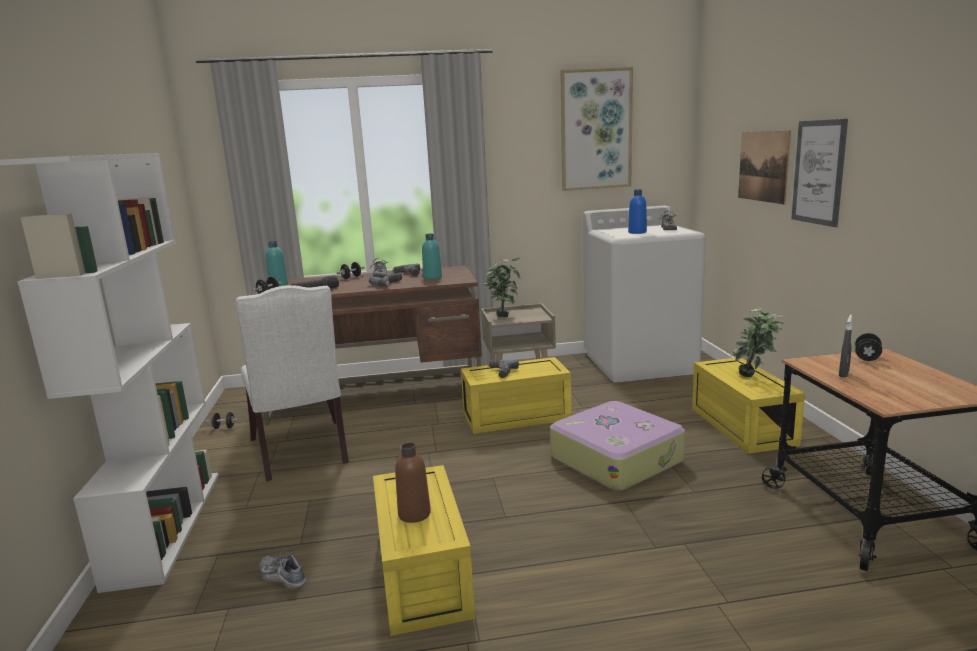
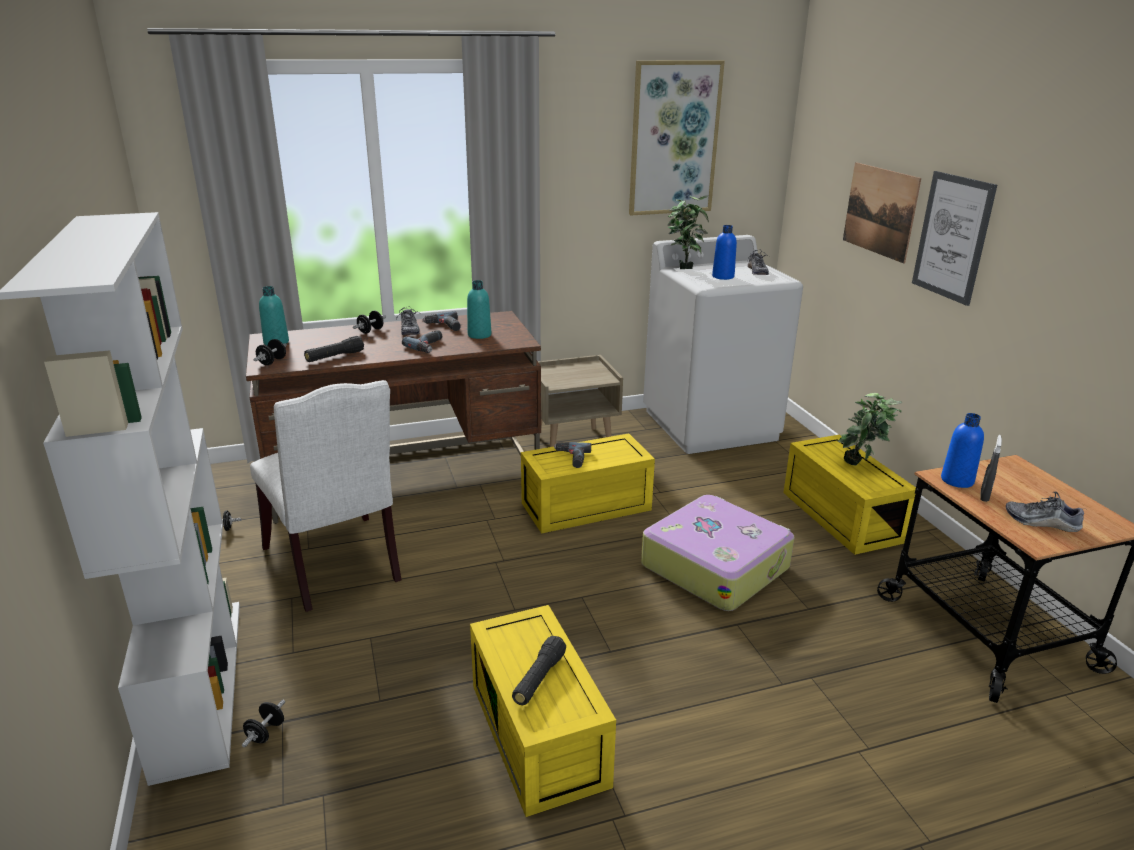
camera: 10 degrees left, 10 degrees up
shoe [259,549,306,589] -> shoe moved to [1006,491,1084,532]
brown bottle [395,443,431,523] -> black flashlight [512,636,566,705]
potted plant [483,258,520,317] -> potted plant moved to [668,196,709,269]
black dumbbell [855,333,882,361] -> black dumbbell moved to [242,700,285,747]
none -> blue bottle [941,413,984,488]

